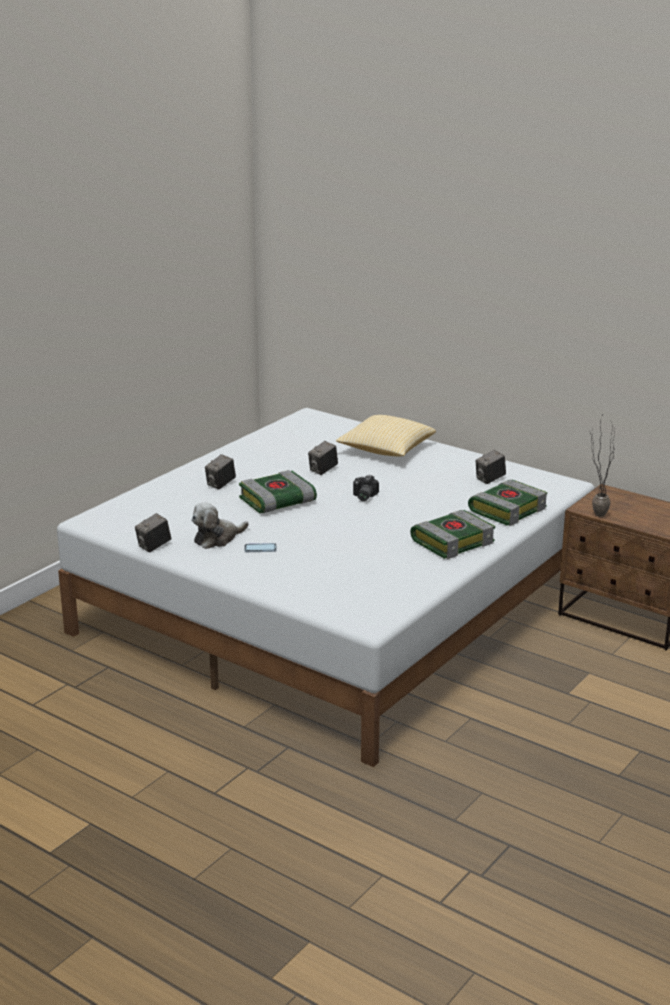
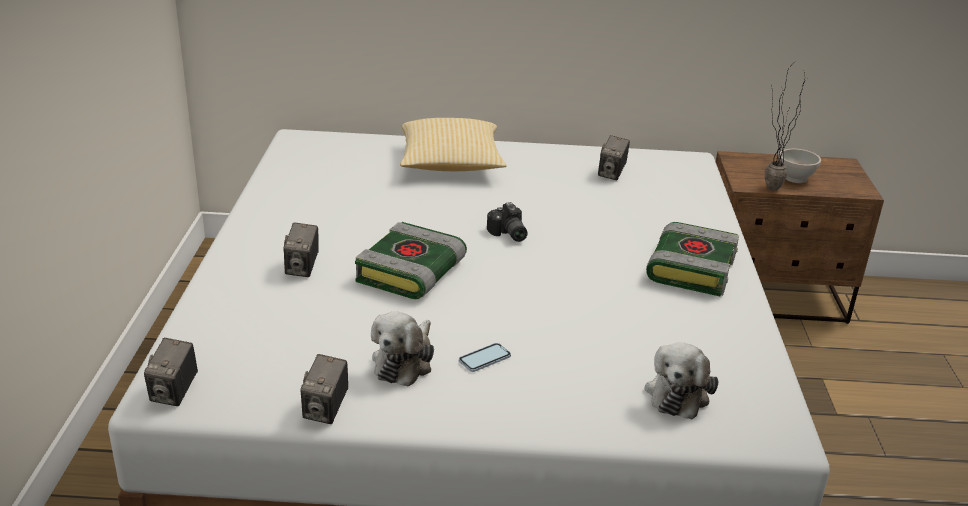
camera: 35 degrees left, 5 degrees up
camera [308,441,338,475] -> camera moved to [144,338,198,406]
book [468,480,547,526] -> none
none -> plush toy [644,343,719,419]
none -> white bowl [779,149,821,183]

